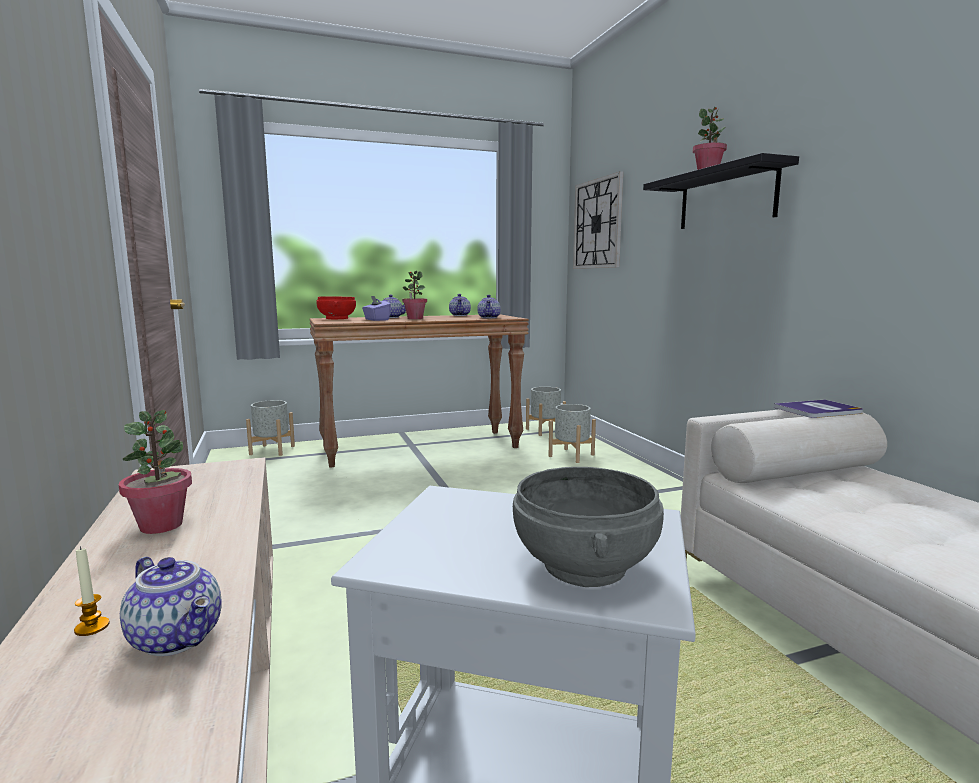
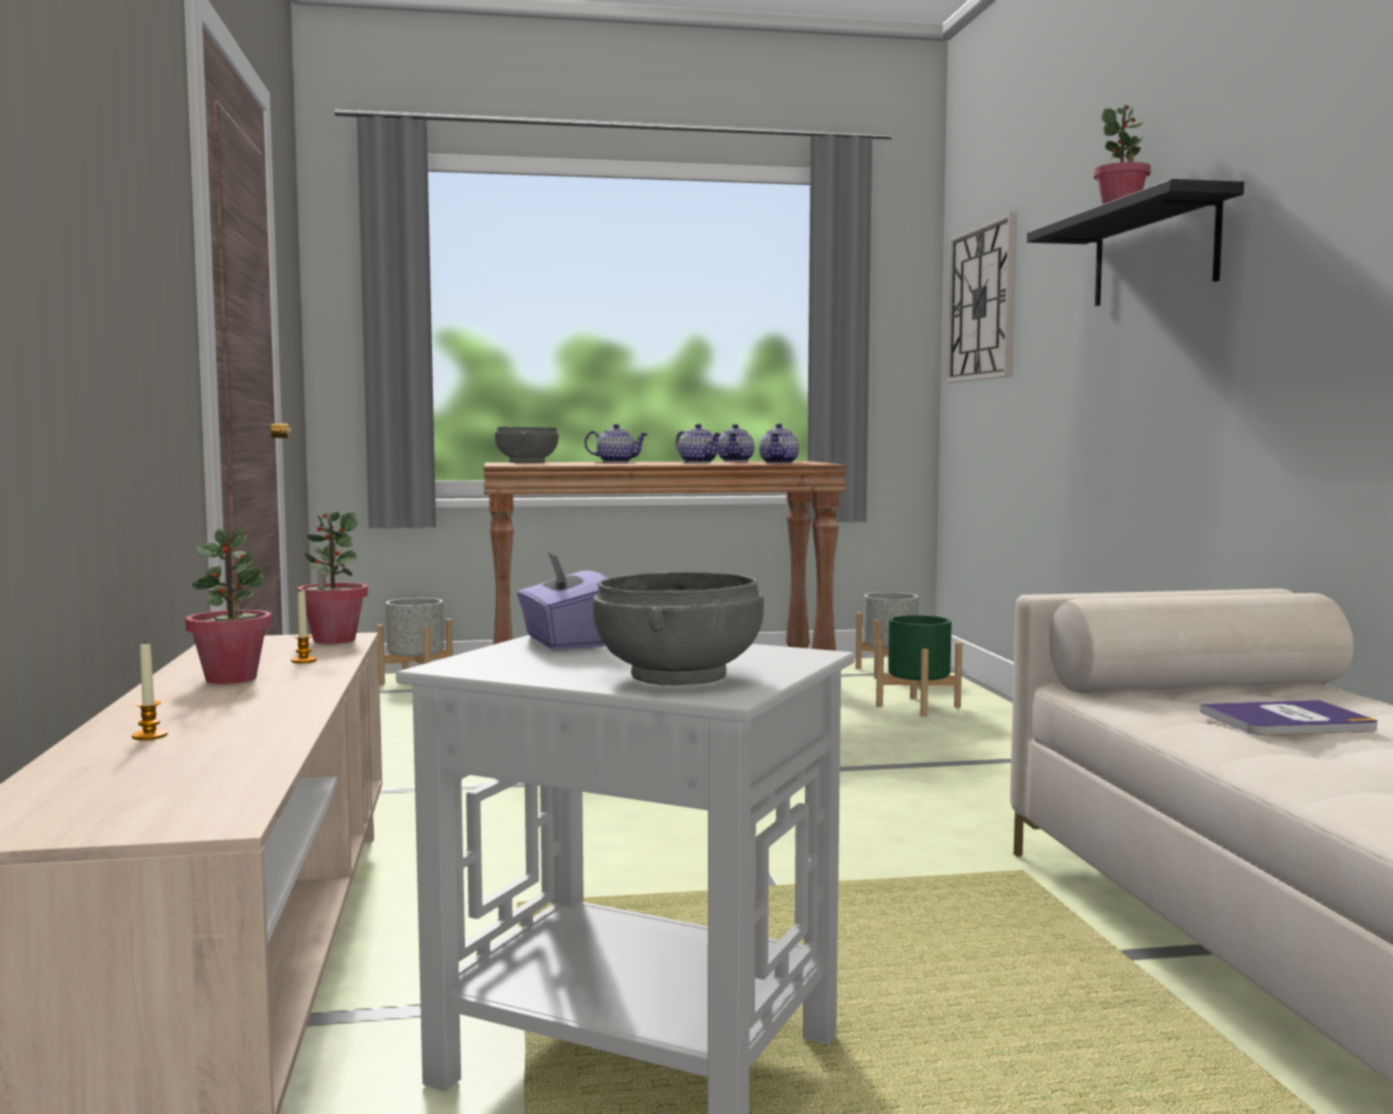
camera: 10 degrees right, 5 degrees down
teapot [120,557,222,656] -> teapot moved to [676,424,721,463]
red bowl [316,296,356,319] -> grey bowl [495,426,559,463]
purple tissue box [362,296,391,321] -> purple tissue box moved to [517,551,607,650]
potted plant [402,271,427,319] -> potted plant moved to [298,512,368,644]
grey planter [549,404,596,463] -> green planter [876,615,962,717]
book [774,400,863,418] -> book moved to [1200,700,1377,735]
none -> candle [291,589,317,663]

